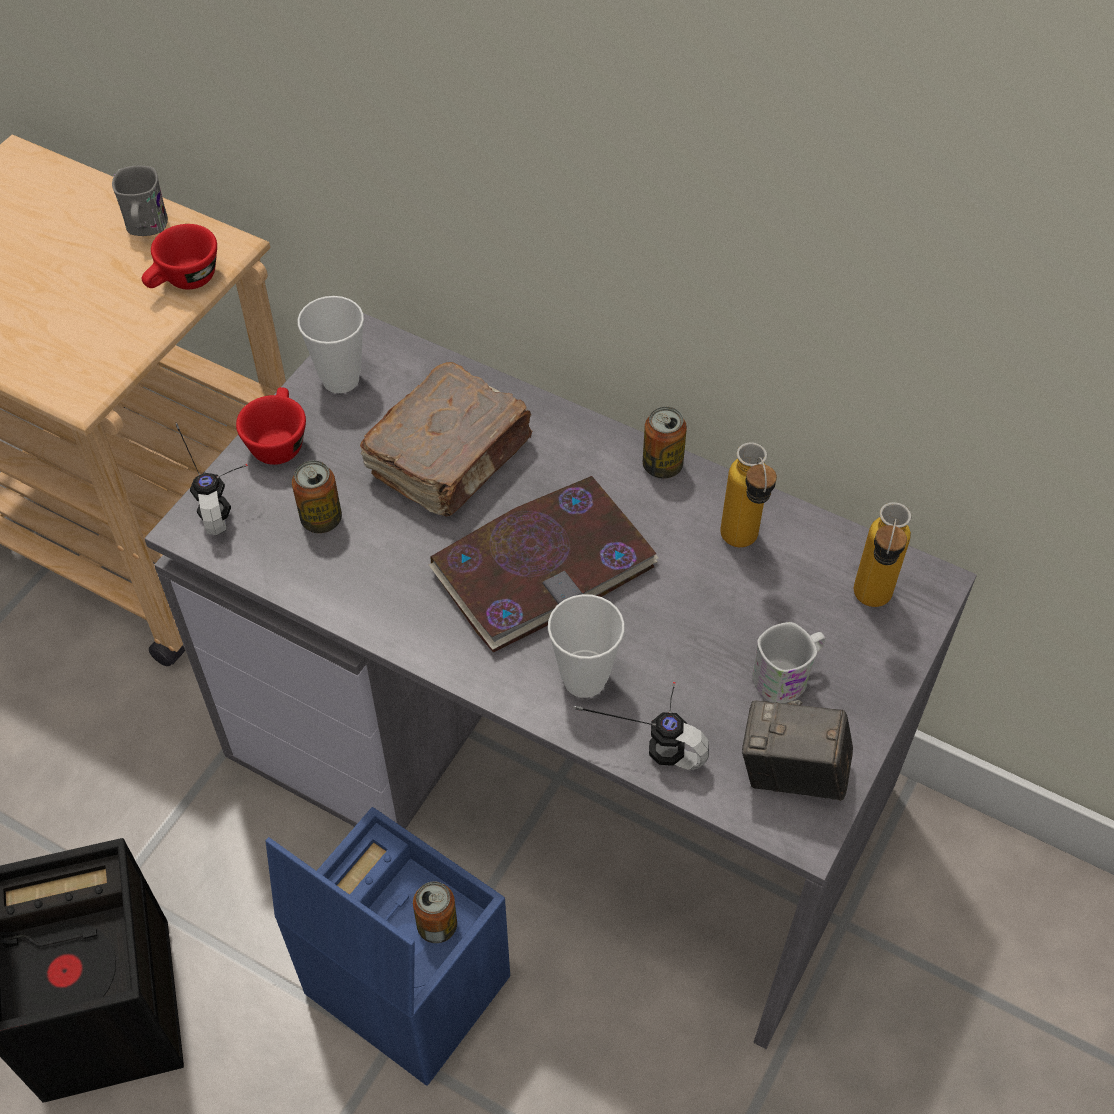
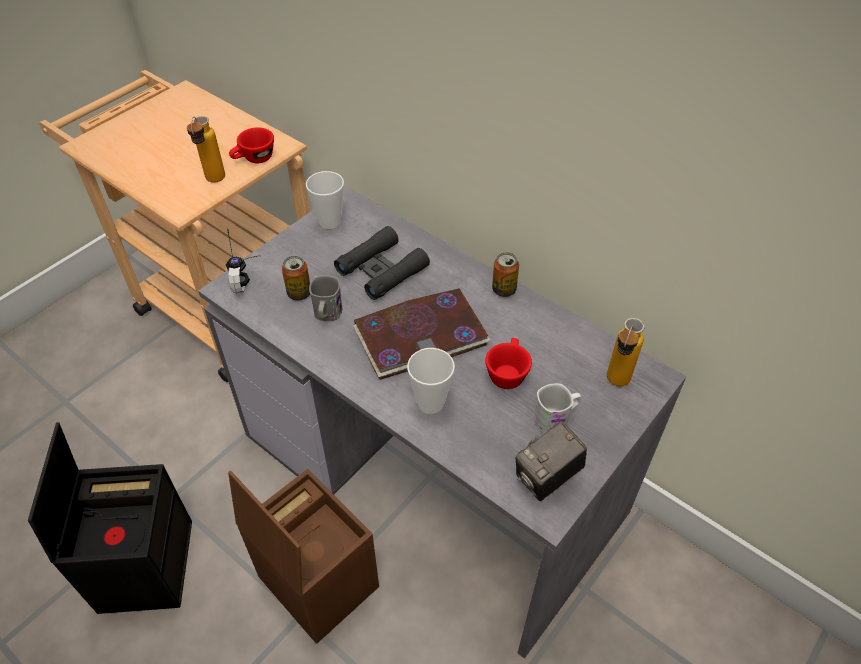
camera: 10 degrees right, 5 degrees down
grey mug [112,165,168,236] -> grey mug moved to [309,275,342,321]
red cup [236,387,306,465] -> red cup moved to [485,338,532,389]
blue storage box [266,807,510,1085] -> brown storage box [228,469,379,644]
brown book [360,362,533,516] -> black binoculars [334,226,430,300]
can [413,881,457,943] -> none
headphones [573,682,709,770] -> none
bottle [720,442,777,548] -> bottle moved to [187,116,225,183]
camera [742,700,853,801] -> camera turned 60 degrees counterclockwise [516,421,587,501]

